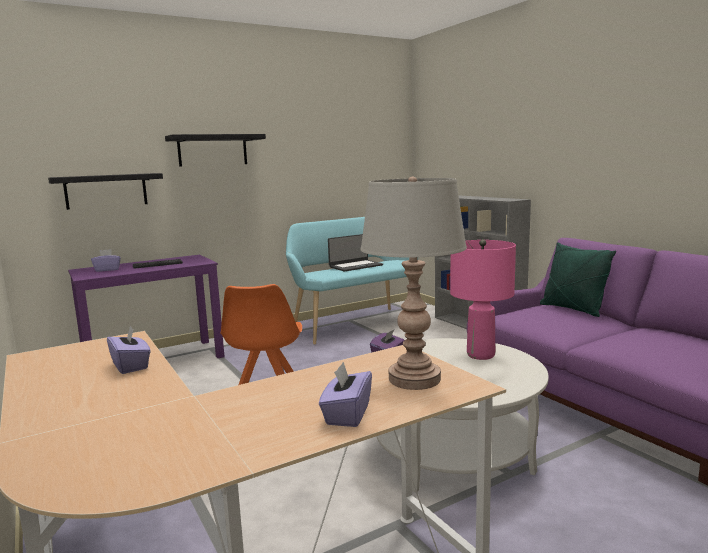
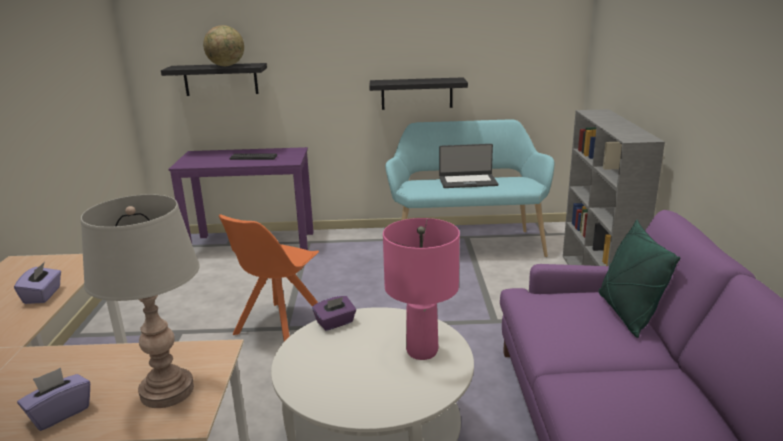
camera: 30 degrees right, 10 degrees up
purple tissue box [91,249,121,272] -> none
black shelf [165,134,266,167] -> black shelf moved to [369,77,468,110]
none -> globe [203,25,244,66]

